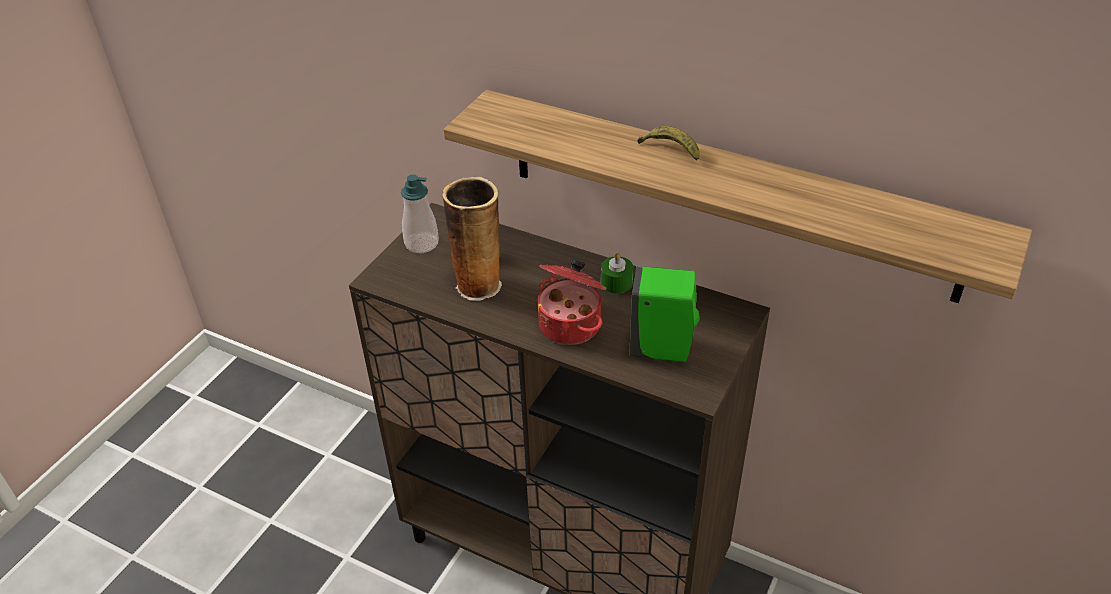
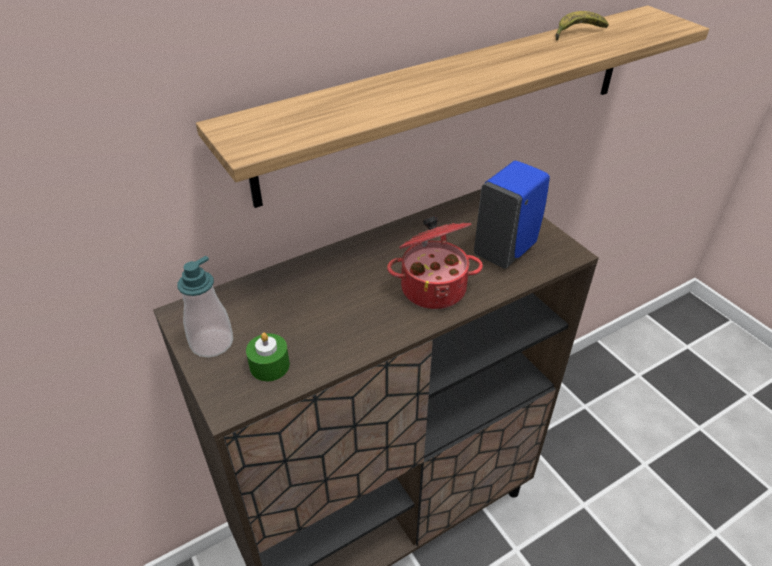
camera: 60 degrees left, 0 degrees up
vase [442,177,502,301] -> none
green candle [601,253,633,293] -> green candle moved to [246,333,290,382]
green soap dispenser [629,266,700,362] -> blue soap dispenser [474,161,550,269]
banana [637,126,700,161] -> banana moved to [555,11,609,41]

